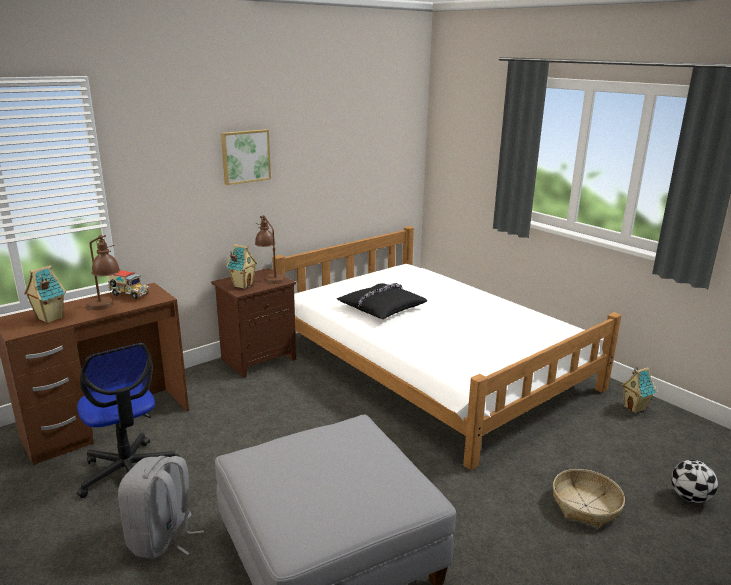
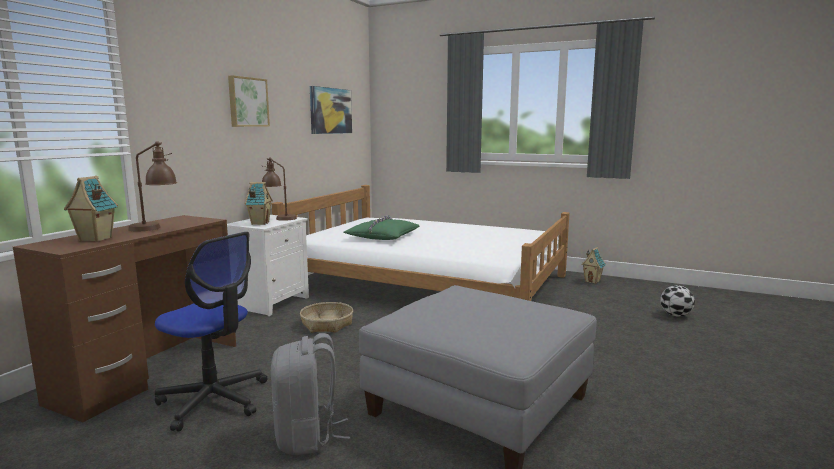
camera: 25 degrees left, 10 degrees down
toy truck [108,270,149,299] -> none
brown nightstand [211,268,296,378] -> white nightstand [227,215,309,316]
black pillow [337,283,427,319] -> green pillow [344,215,419,240]
basket [553,469,625,528] -> basket moved to [300,302,353,333]
none -> picture [310,86,352,134]

